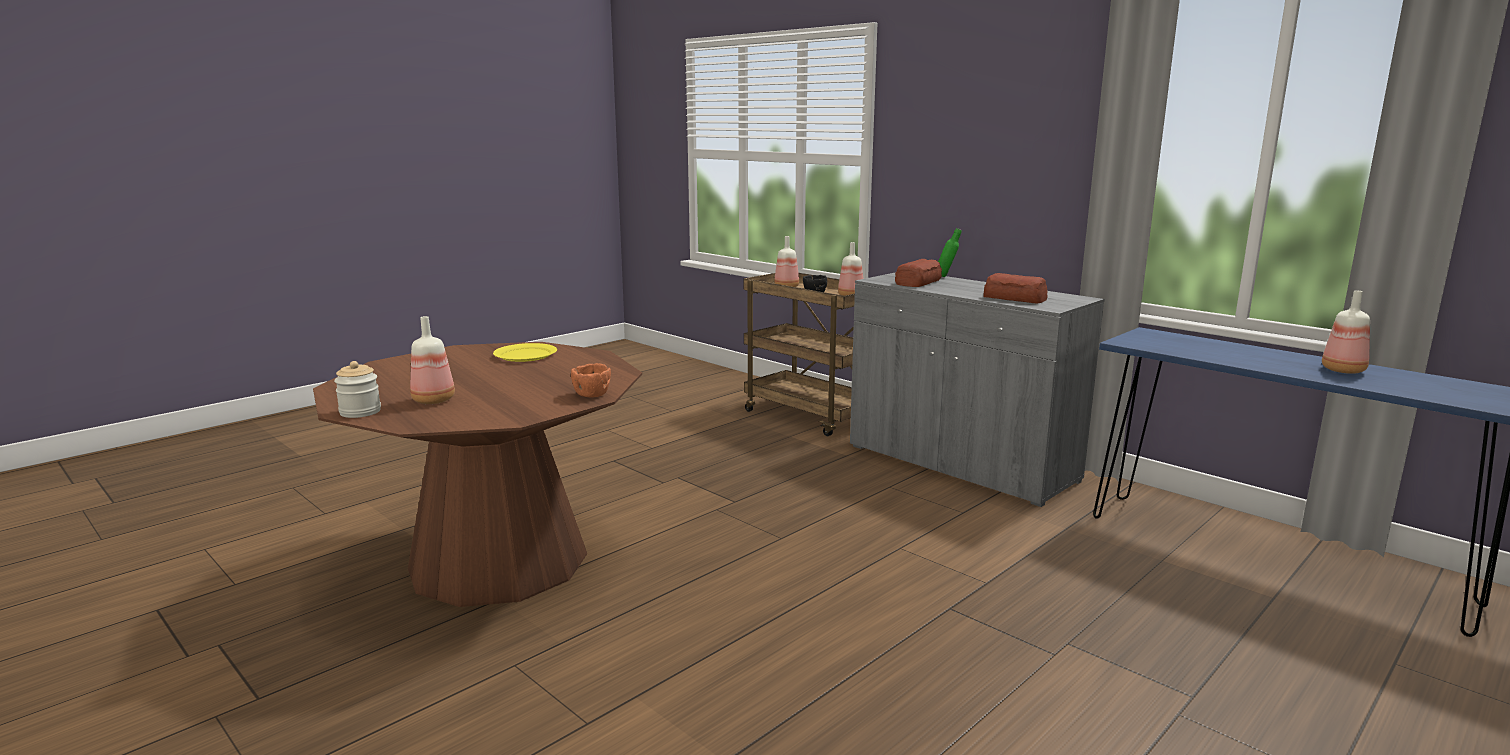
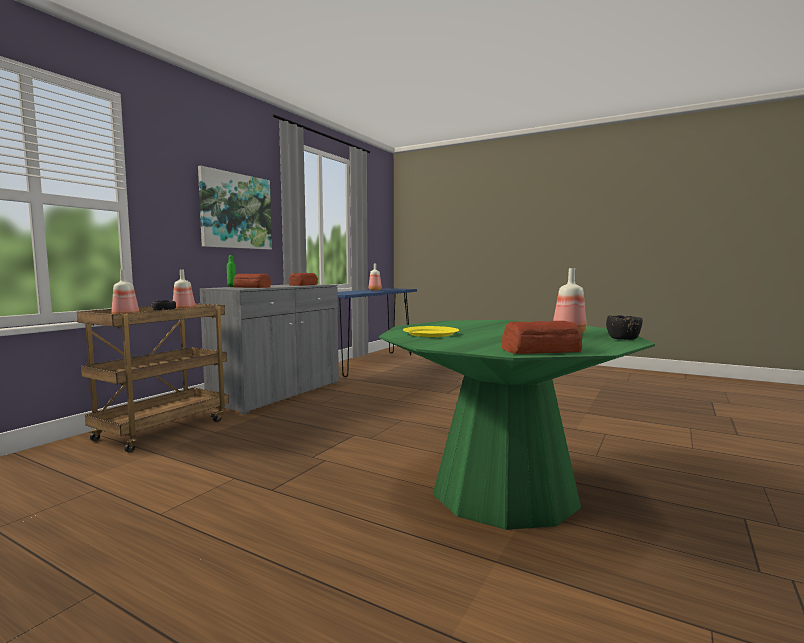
camera: 105 degrees left, 10 degrees down
brown dining table [313,342,642,607] -> green dining table [379,320,655,530]
jar [334,361,381,418] -> black bowl [606,315,643,340]
orange bowl [571,363,611,397] -> none
none -> picture [198,166,272,249]
none -> bread [502,321,583,354]

